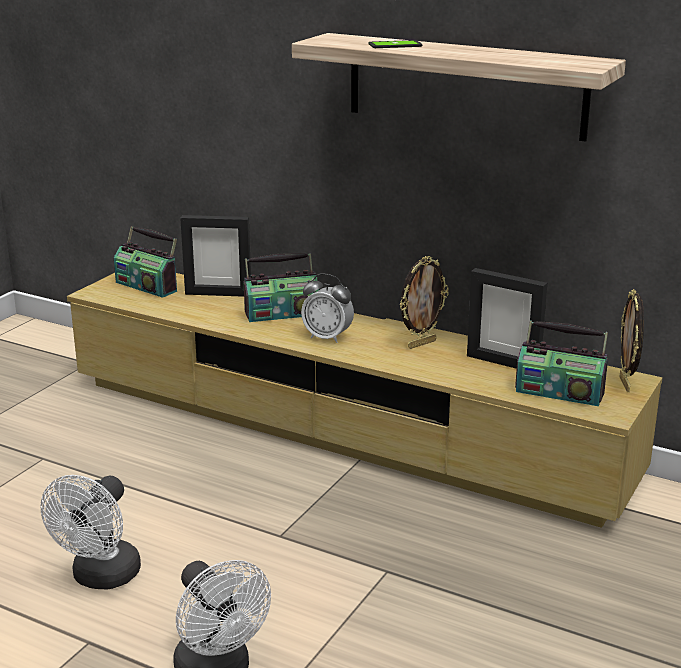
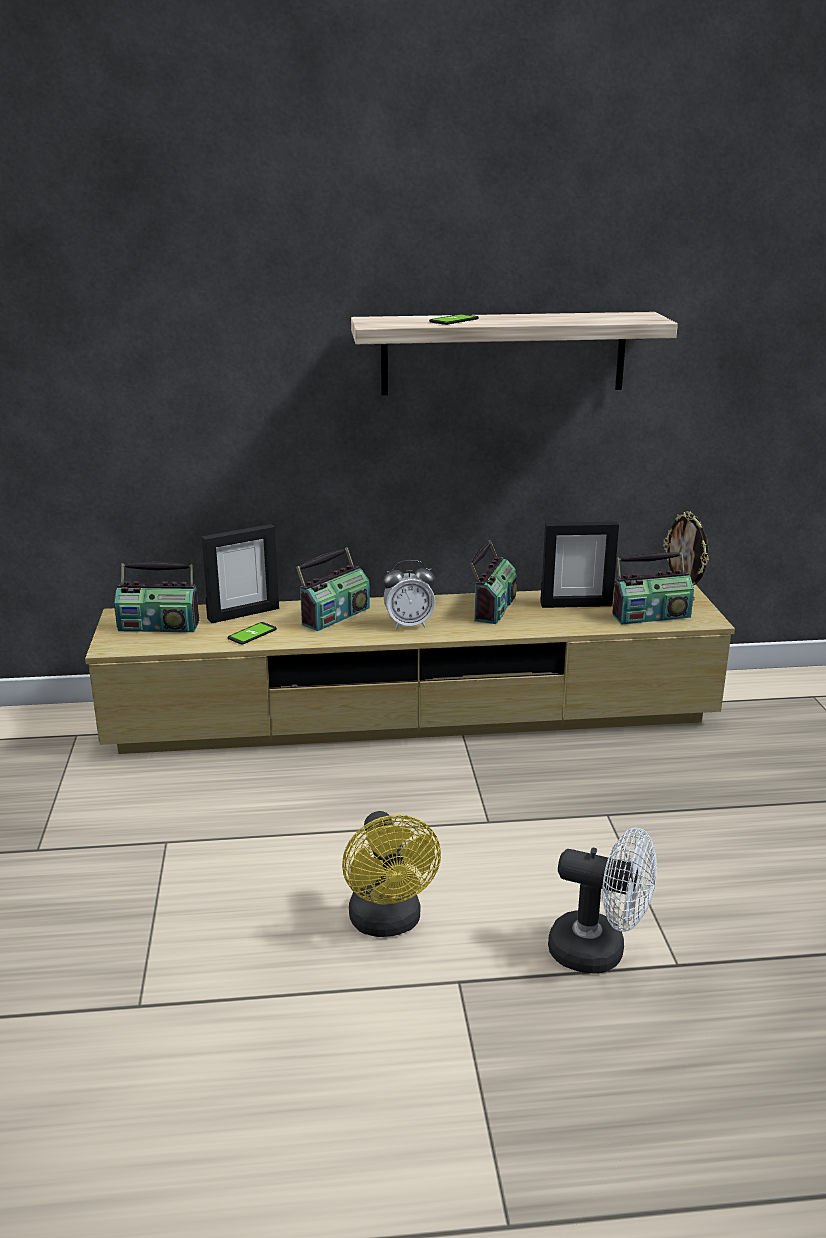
camera: 35 degrees left, 0 degrees up
white fan [41,475,141,590] -> yellow fan [342,811,441,937]
picture frame [400,256,449,349] -> radio [469,540,517,624]
none -> phone [227,622,277,644]

